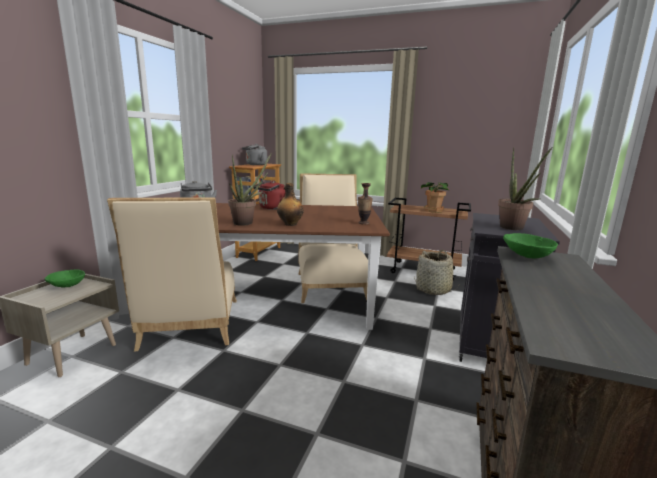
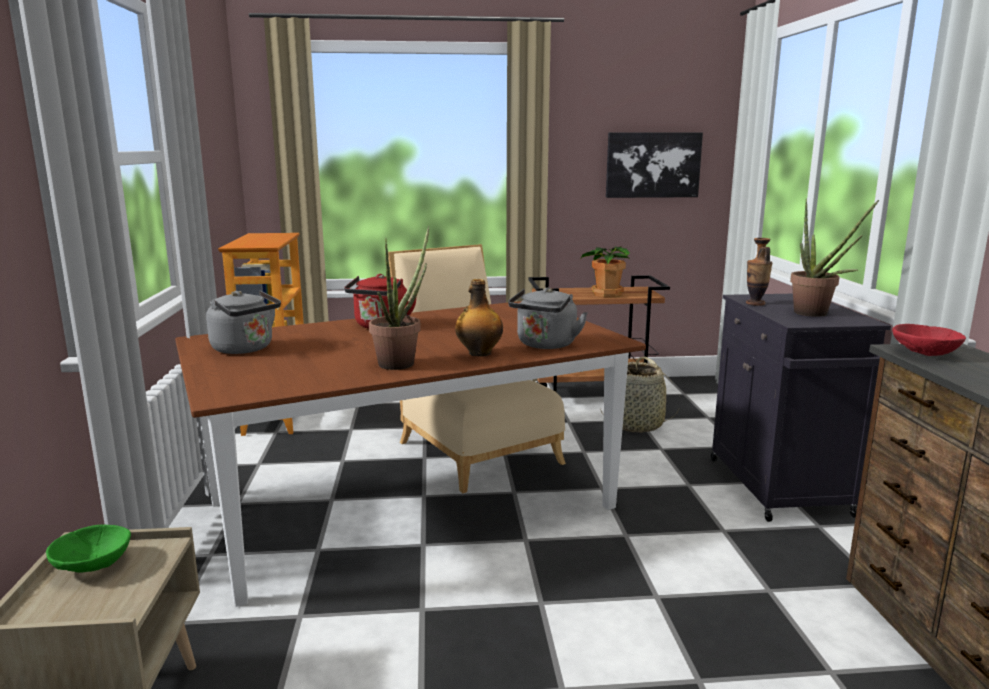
camera: 25 degrees left, 0 degrees up
beige chair [107,197,237,352] -> none
grey kettle [242,144,267,165] -> grey kettle moved to [508,287,588,349]
vase [358,183,373,225] -> vase moved to [746,238,772,306]
green bowl [503,233,558,258] -> red bowl [892,324,966,356]
none -> picture [606,132,703,198]

